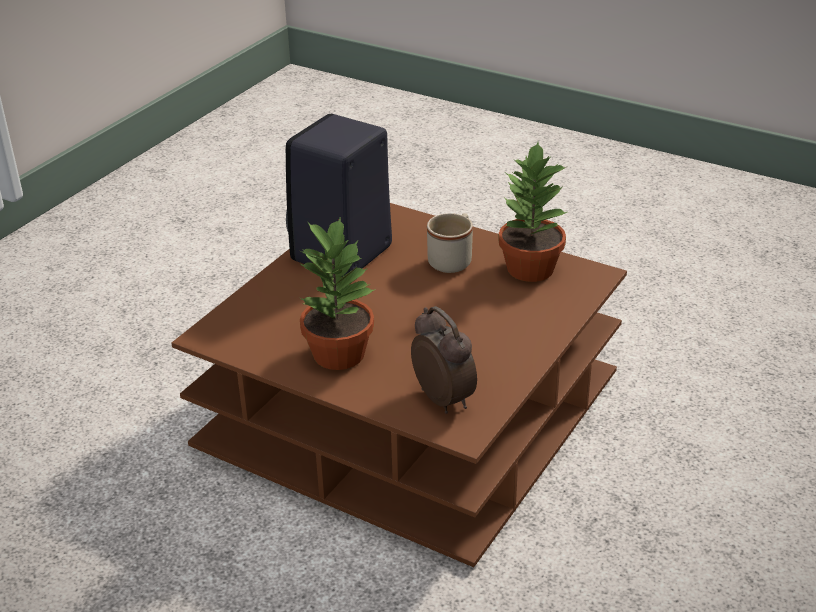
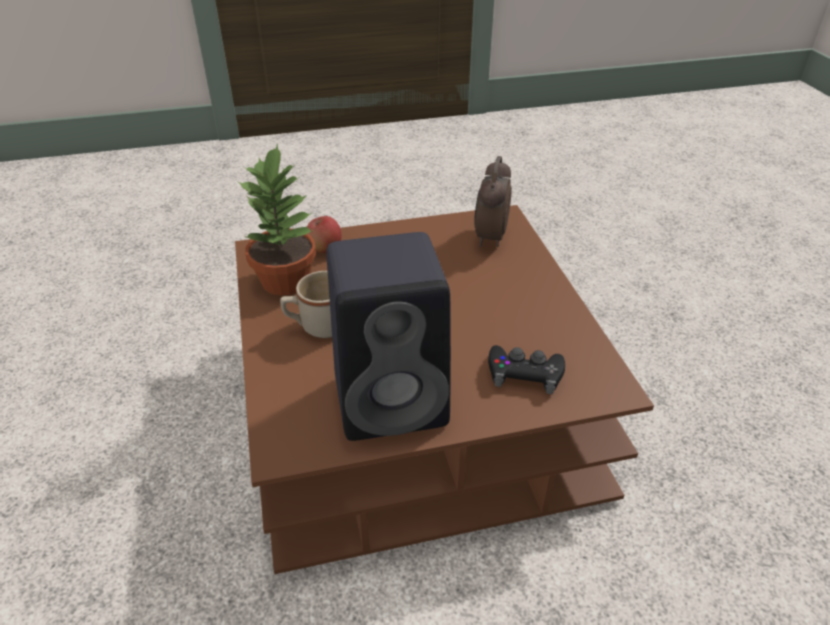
camera: 135 degrees left, 5 degrees up
potted plant [299,216,376,370] -> none
none -> apple [307,216,342,253]
none -> black game controller [488,345,565,394]

